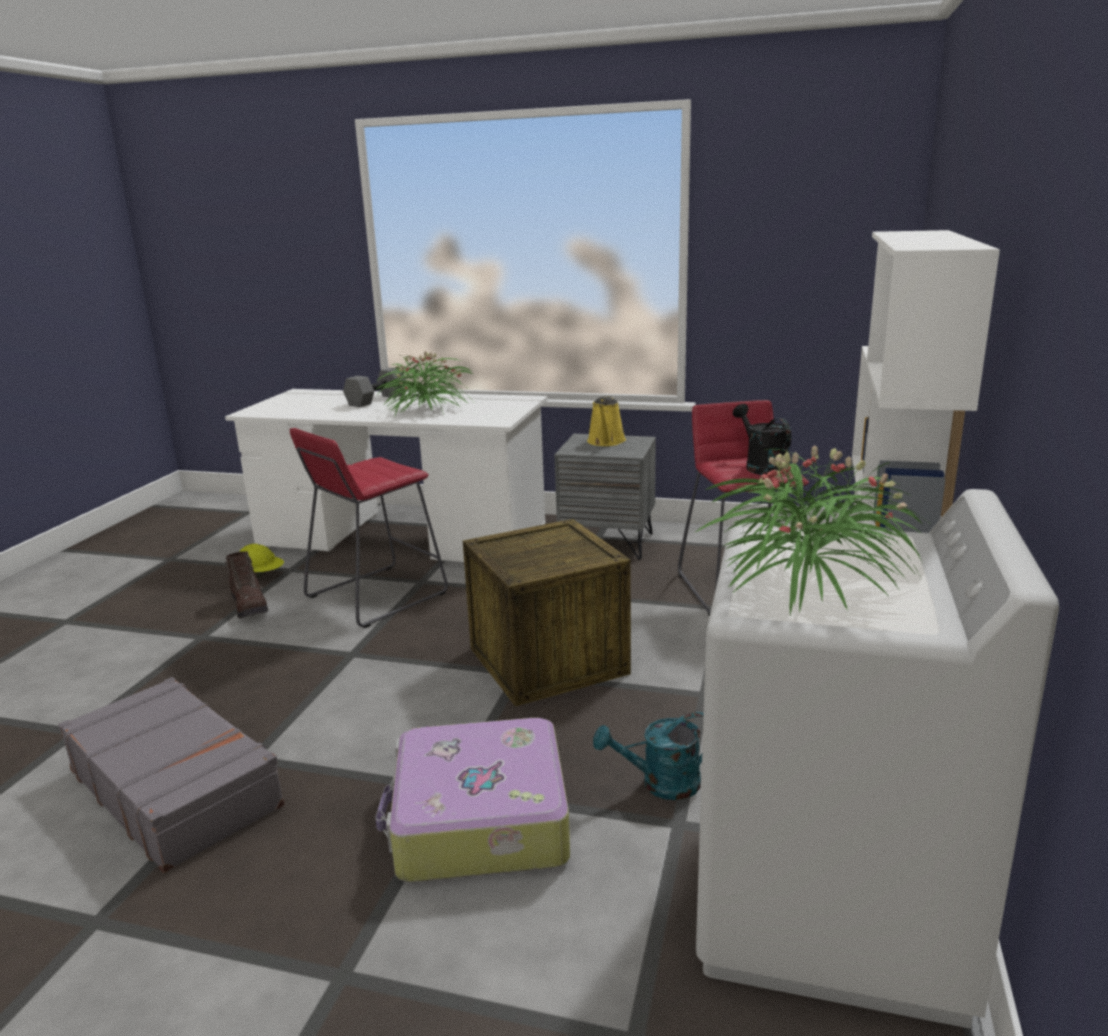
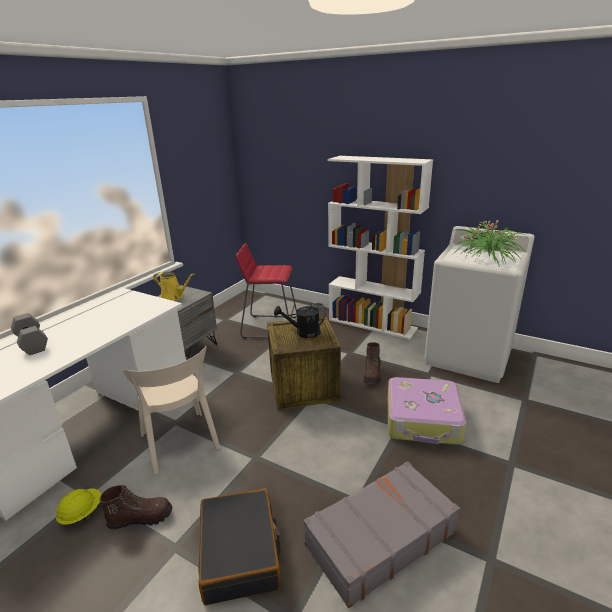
camera: 75 degrees left, 5 degrees up
red stool [290,428,448,628] -> beige chair [123,346,220,474]
potted plant [375,351,473,418] -> none
turquoise watering can [593,712,703,800] -> none
black watering can [733,404,791,475] -> black watering can moved to [274,303,326,338]
none -> black suitcase [198,488,281,605]
none -> brown boot [364,342,382,384]

